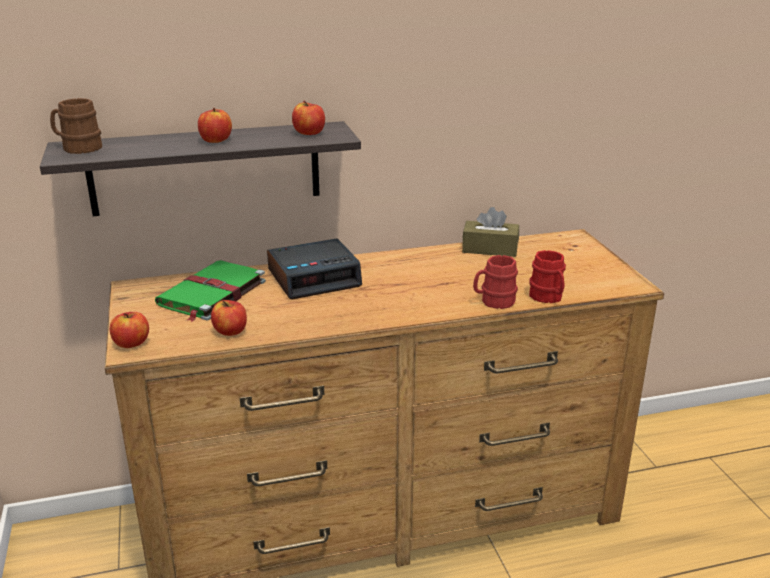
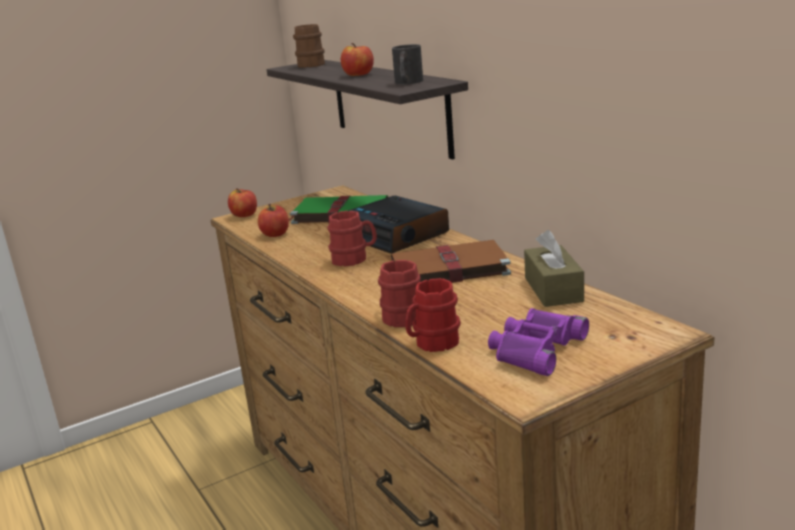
camera: 75 degrees right, 5 degrees down
apple [292,101,325,135] -> black mug [392,44,423,84]
none -> red mug [328,211,377,267]
none -> brown book [391,240,511,283]
none -> purple binoculars [488,308,589,376]

